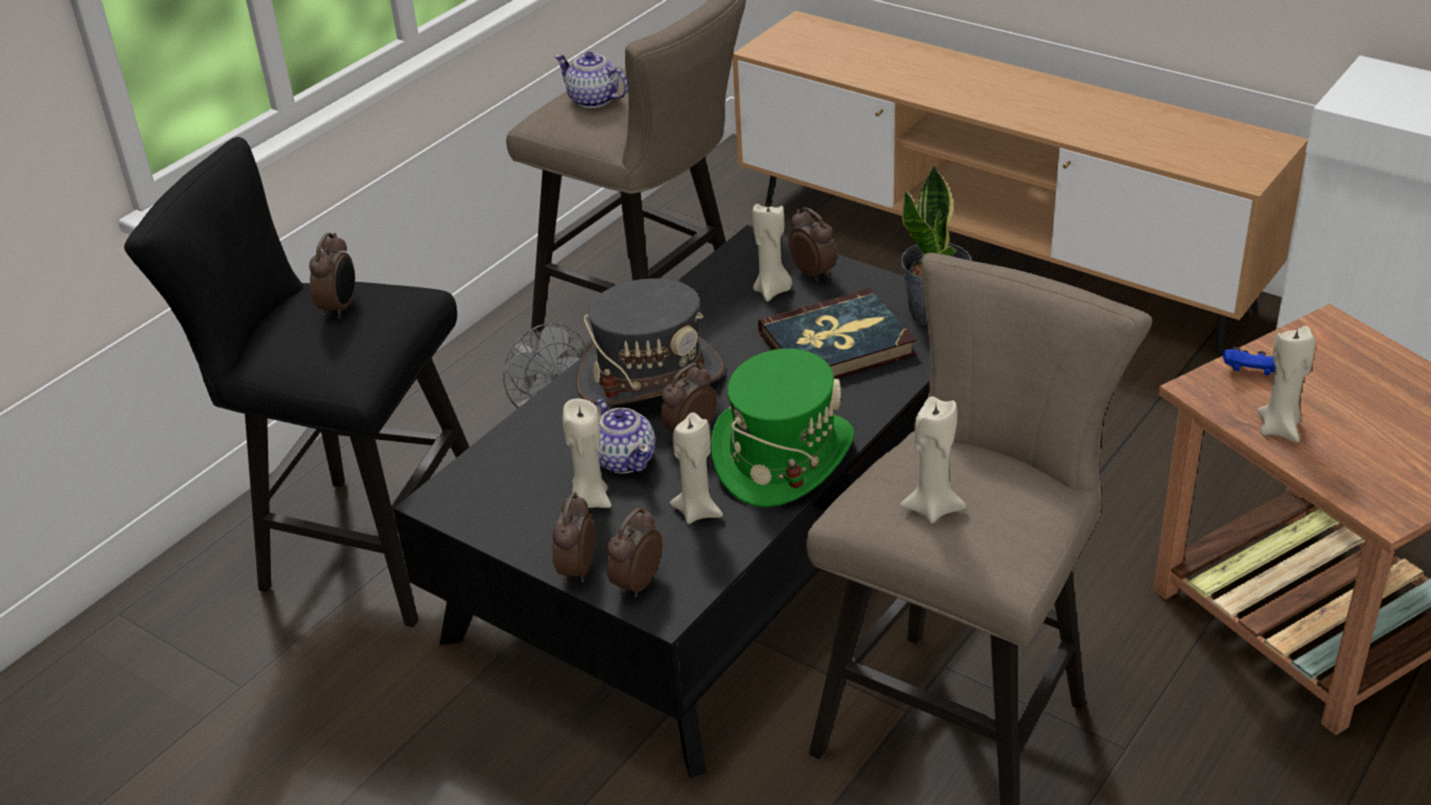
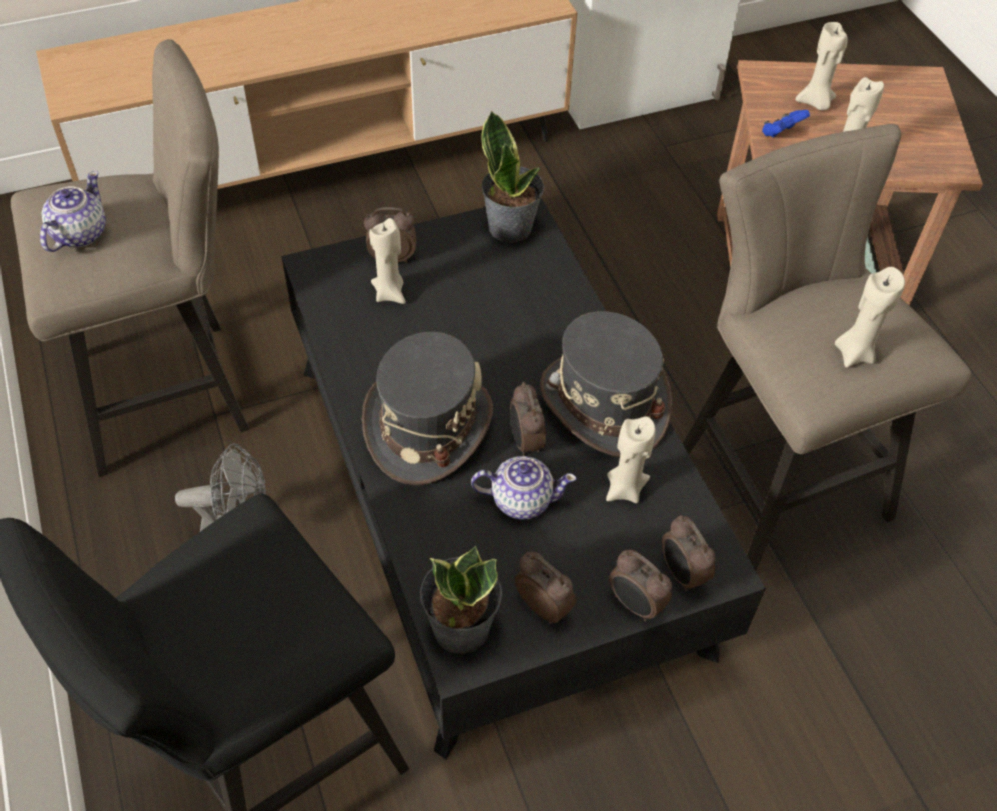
camera: 60 degrees left, 15 degrees up
alarm clock [309,233,355,319] -> alarm clock moved to [515,552,576,624]
teapot [554,52,628,108] -> teapot turned 135 degrees clockwise [40,171,106,252]
beige candle [563,398,611,508] -> beige candle moved to [796,22,848,110]
green hat [711,349,855,507] -> grey hat [540,311,672,457]
book [758,288,917,379] -> none
none -> potted plant [420,546,502,654]

